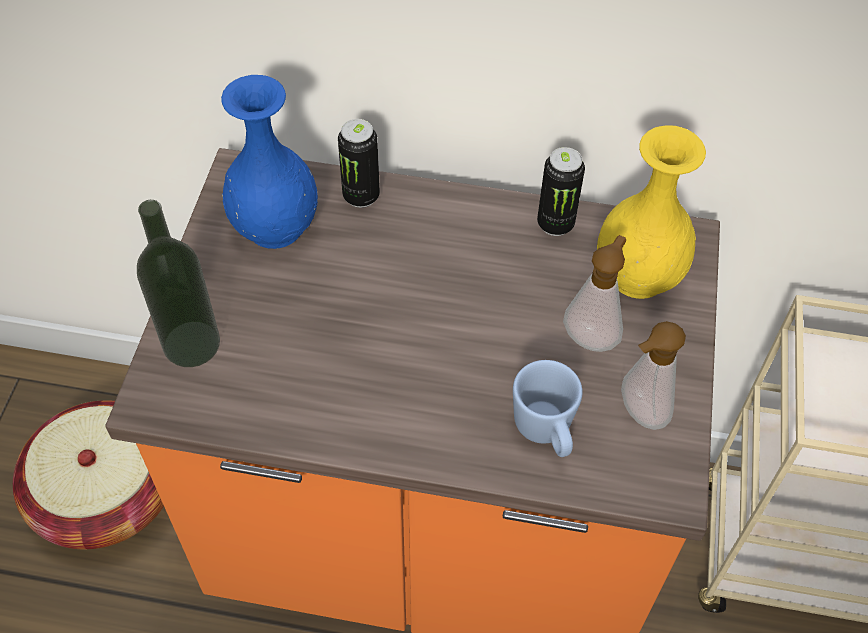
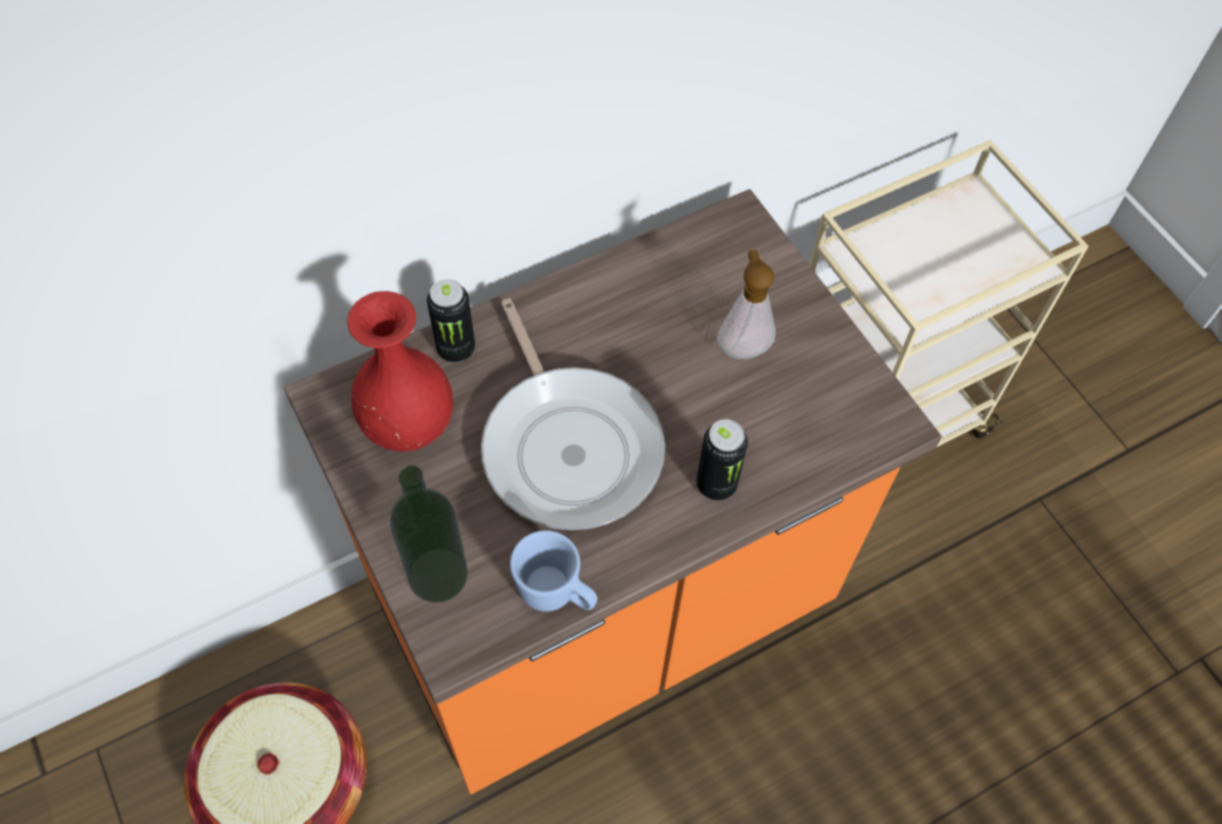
camera: 40 degrees left, 5 degrees up
blue vase [221,75,318,249] -> red vase [347,291,453,452]
blue mug [513,360,583,457] -> blue mug moved to [510,530,597,612]
can [537,147,585,236] -> can moved to [696,419,748,500]
yellow vase [597,125,706,299] -> none
soap dispenser [621,321,686,430] -> none
none -> frying pan [481,299,665,530]

